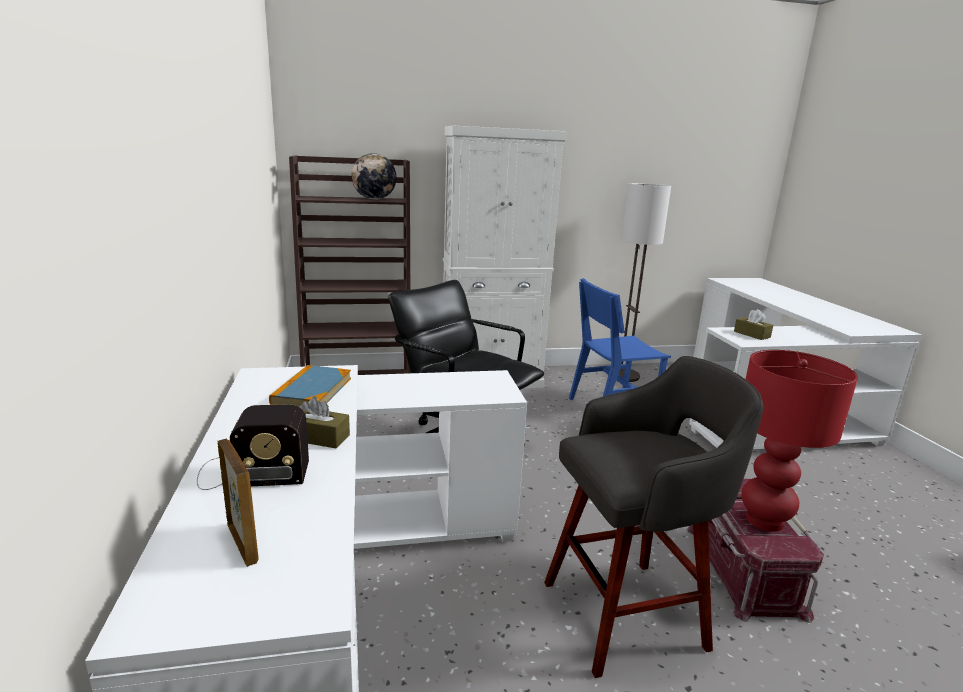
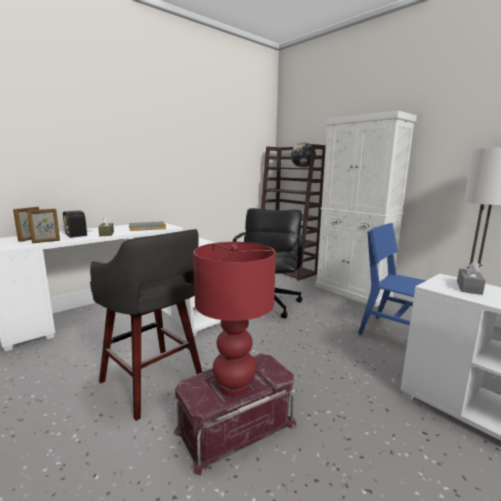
camera: 60 degrees right, 5 degrees down
brown tissue box [734,309,773,340] -> grey tissue box [457,261,486,295]
none -> picture frame [27,209,60,243]

